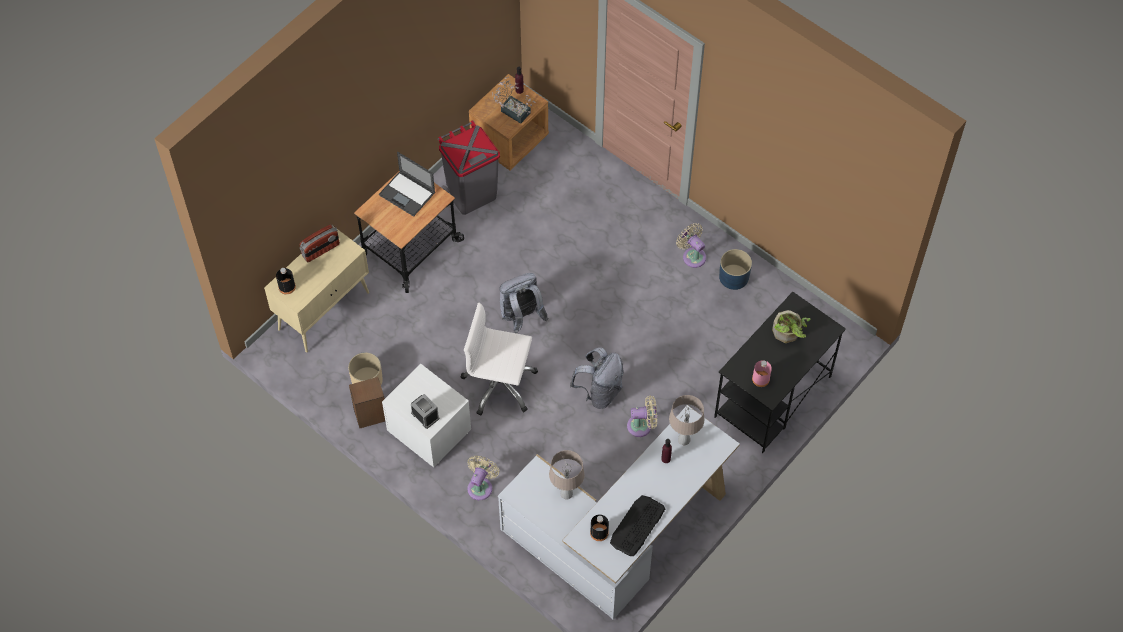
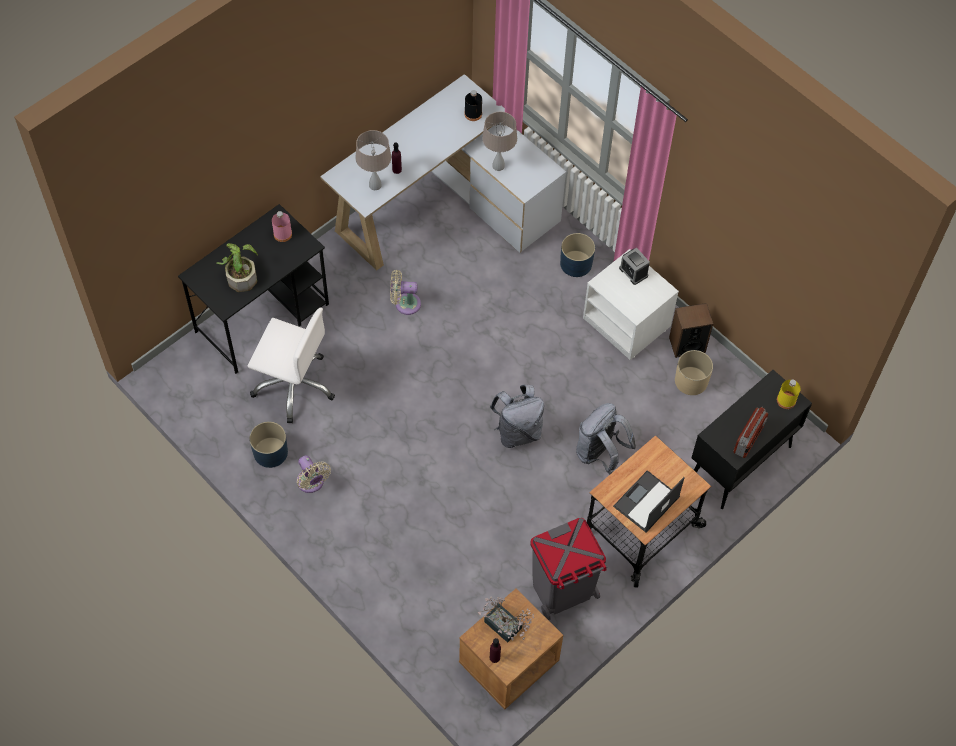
camera: 175 degrees left, 0 degrees up
beige cabinet [264,225,369,353] -> black cabinet [691,370,812,509]
black bottle [276,268,296,294] -> yellow bottle [777,380,801,409]
radio [300,224,340,262] -> radio turned 150 degrees clockwise [734,406,768,458]
laptop [379,152,435,217] -> laptop turned 90 degrees counterclockwise [613,470,685,533]
white office chair [461,303,538,416] -> white office chair moved to [248,308,335,423]
beige fan [467,455,499,500] -> blue planter [560,233,595,277]
grey backpack [570,347,624,409] -> grey backpack moved to [576,403,636,475]
keyboard [610,495,665,556] -> none

